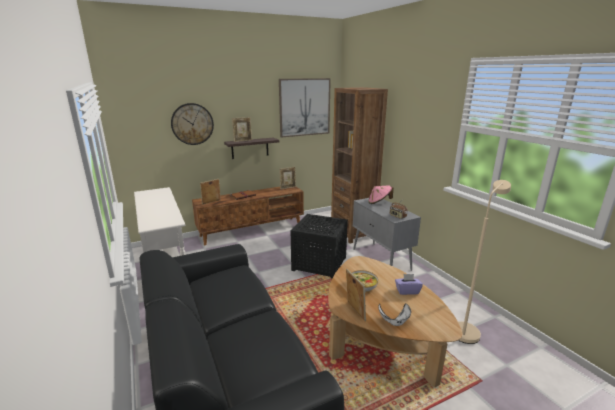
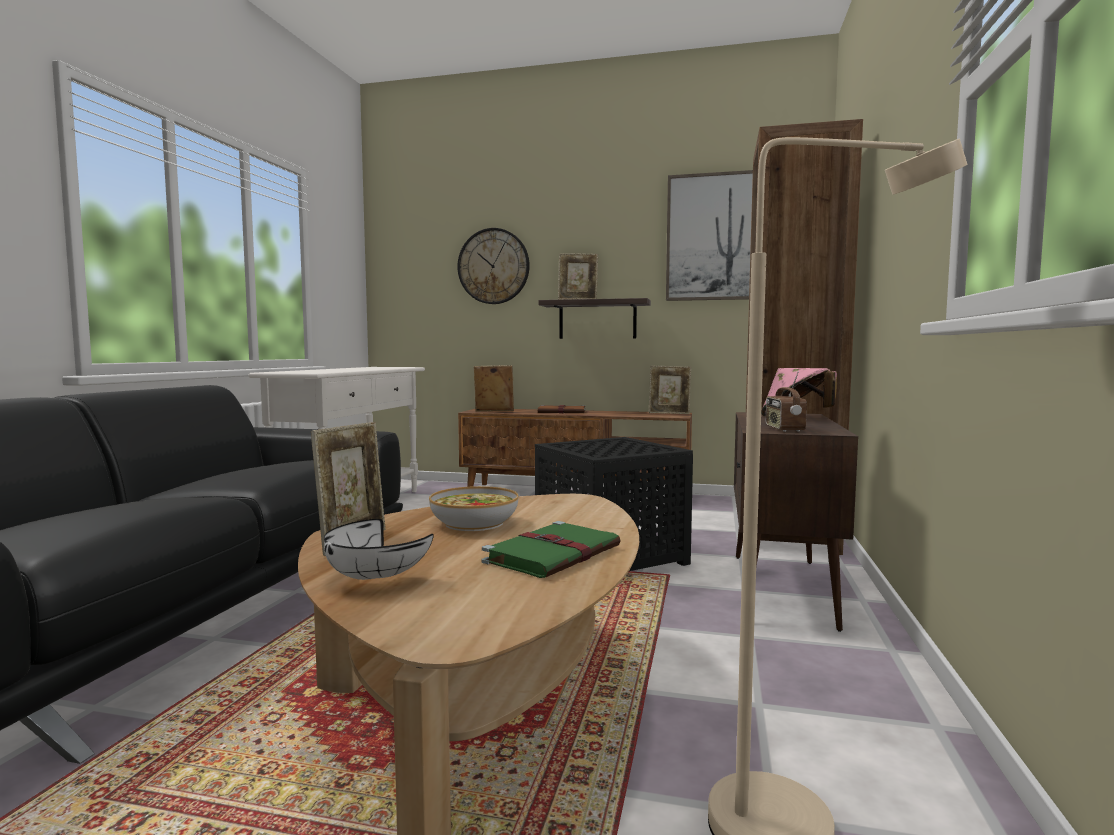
camera: 40 degrees right, 15 degrees down
grey cabinet [353,198,421,271] -> brown cabinet [734,412,858,632]
purple tissue box [395,274,423,295] -> green book [482,521,621,578]

